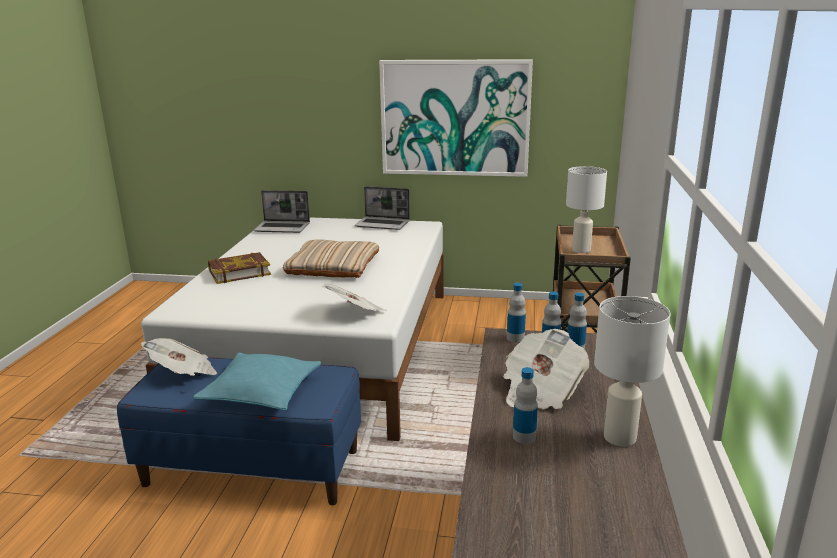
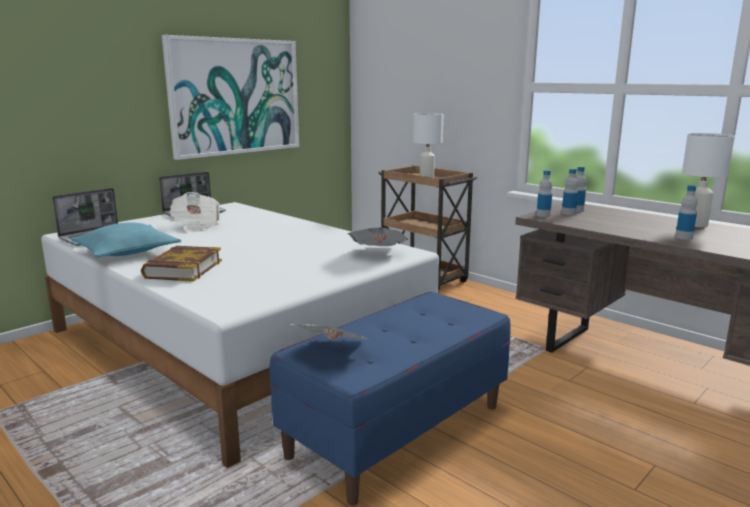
camera: 55 degrees left, 5 degrees down
turquoise pillow [193,352,321,411] -> turquoise pillow moved to [70,223,181,258]
beige pillow [283,240,379,278] -> none
newspaper [503,329,590,409] -> newspaper moved to [169,192,220,232]

